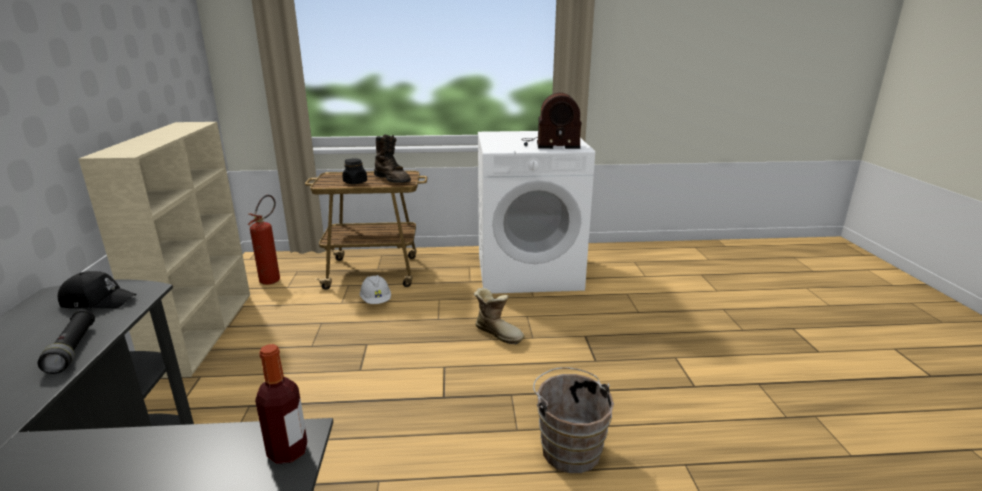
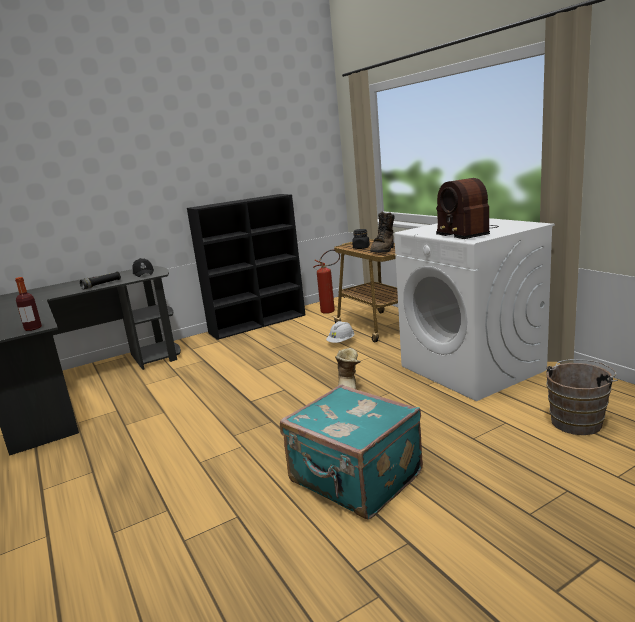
camera: 65 degrees right, 5 degrees down
beige bookcase [78,122,250,378] -> black bookcase [187,194,305,340]
brown bucket [533,367,614,473] -> brown bucket moved to [546,359,618,435]
none -> turquoise suitcase [280,384,423,519]

